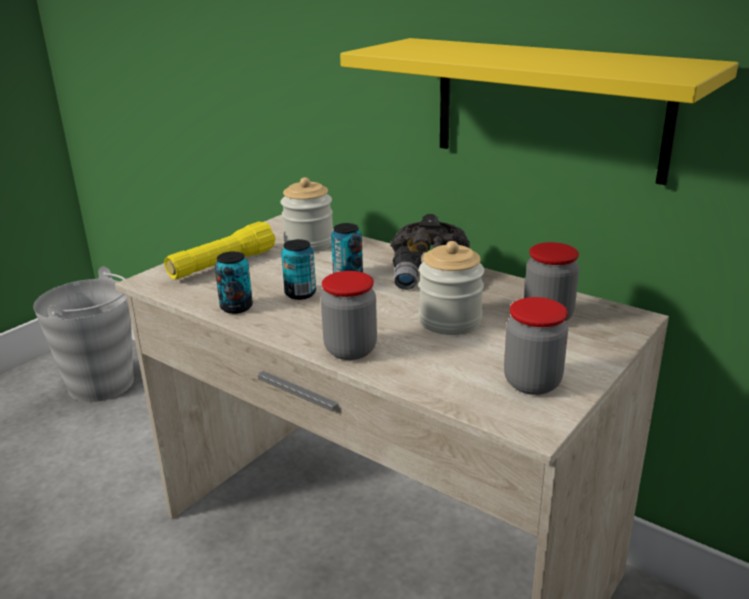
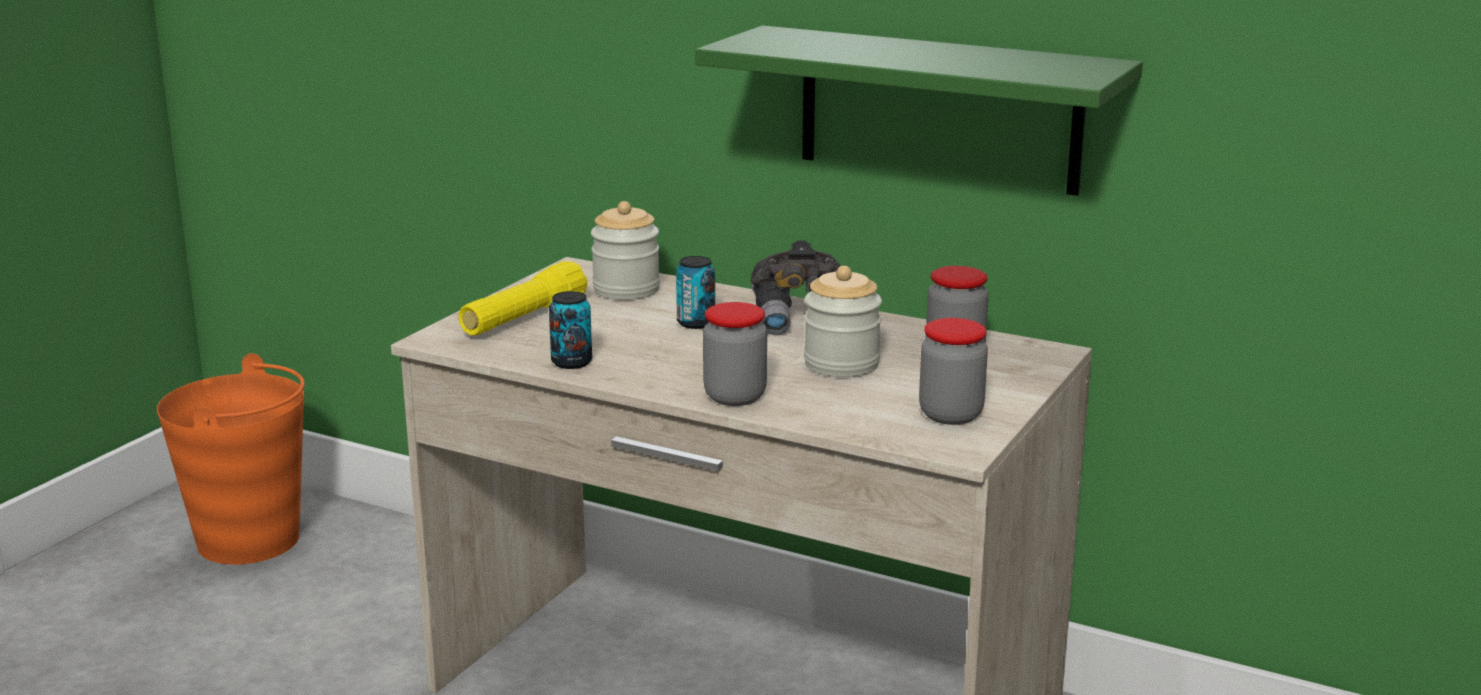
camera: 10 degrees left, 5 degrees down
grey bucket [33,266,134,402] -> orange bucket [157,353,305,565]
can [281,239,316,300] -> none
yellow shelf [340,38,739,185] -> green shelf [695,26,1143,196]

